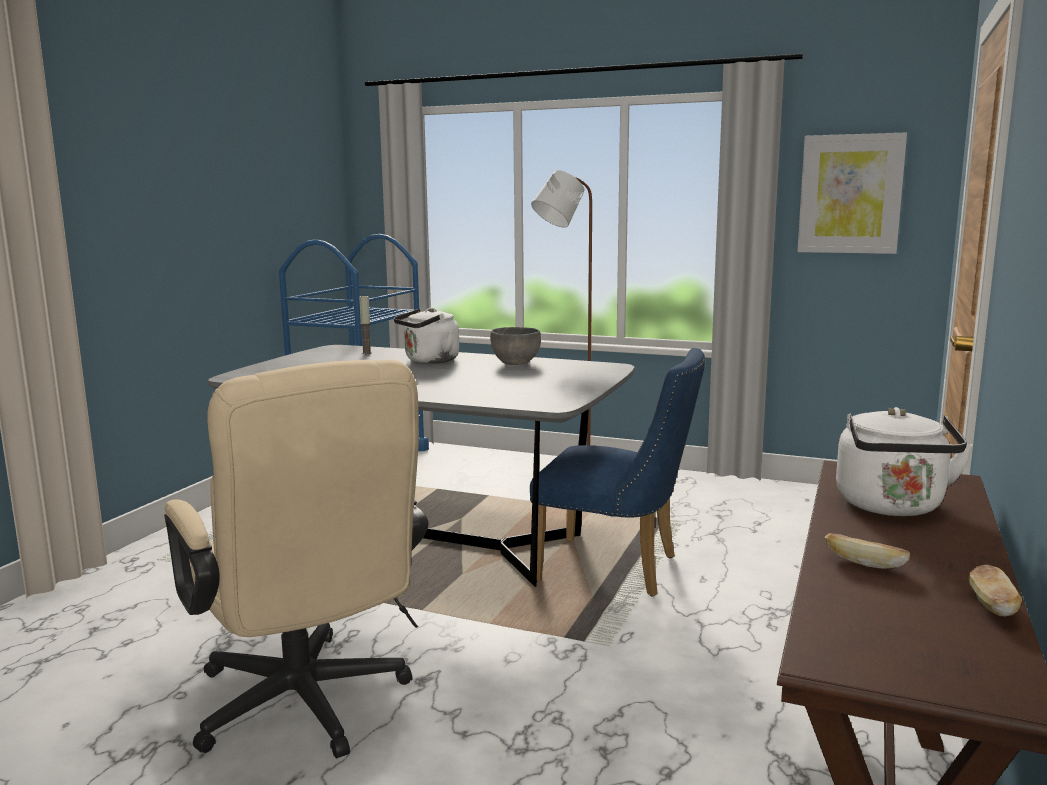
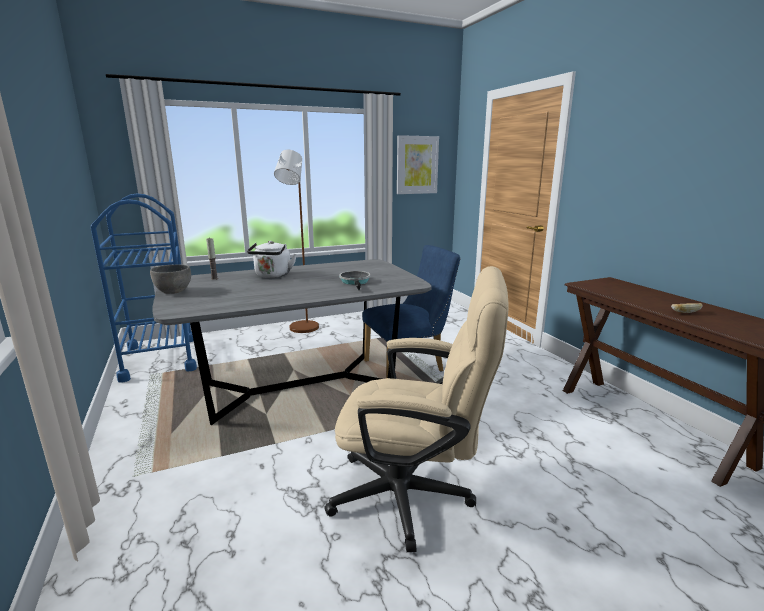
camera: 45 degrees left, 5 degrees up
grey bowl [490,327,541,365] -> grey bowl moved to [150,264,191,294]
white kettle [836,407,973,516] -> none
bread [969,564,1022,616] -> none
none -> frying pan [339,271,370,290]

